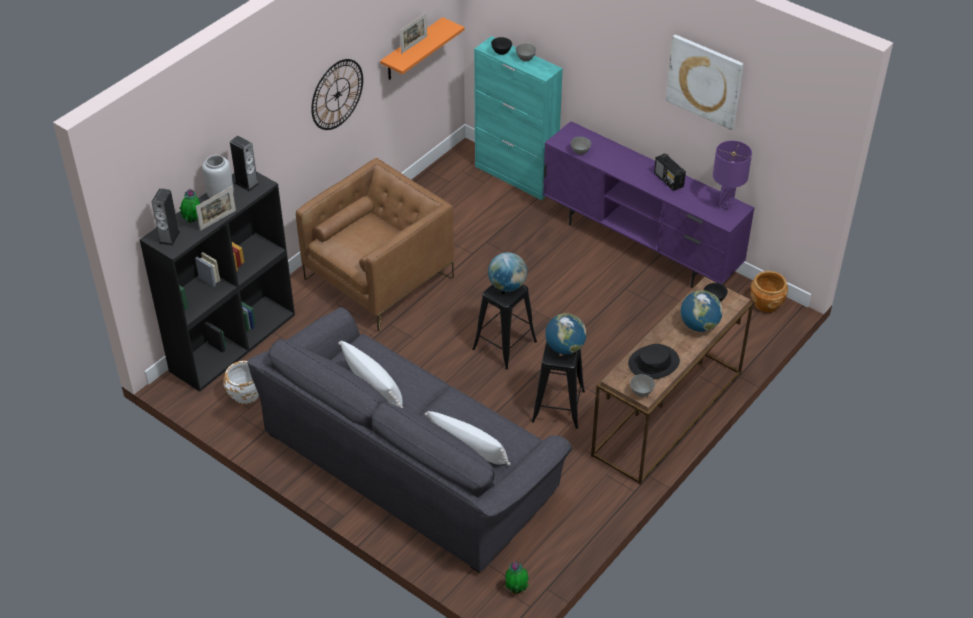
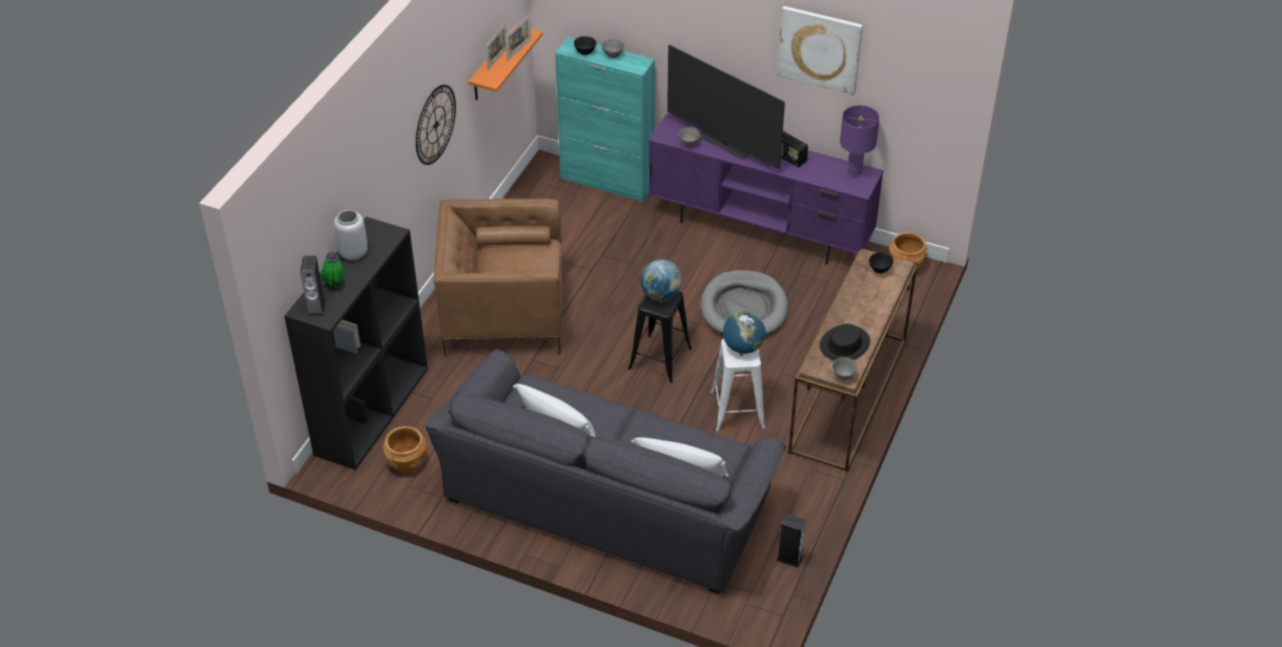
camera: 15 degrees left, 0 degrees up
picture frame [196,186,236,231] -> picture frame moved to [506,15,531,61]
white planter [224,361,259,405] -> brown planter [383,426,426,474]
speaker [230,136,260,192] -> speaker moved to [776,514,806,568]
brown armchair [296,158,454,332] -> brown armchair turned 120 degrees counterclockwise [434,199,562,357]
potted plant [505,561,529,594] -> none
black stool [531,341,585,429] -> white stool [710,339,765,432]
globe [681,290,723,332] -> none
none -> television [667,45,785,170]
none -> grey dog bed [701,270,788,335]

